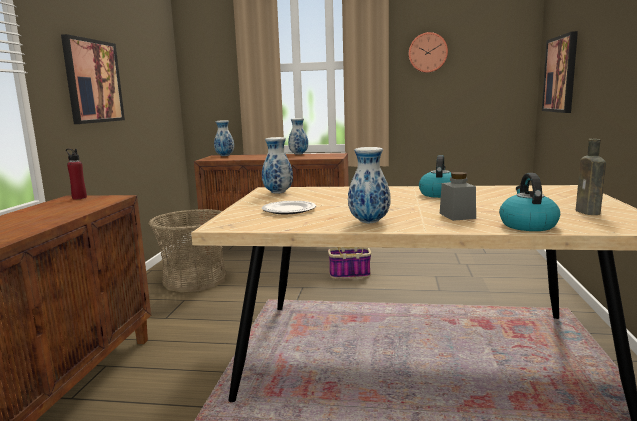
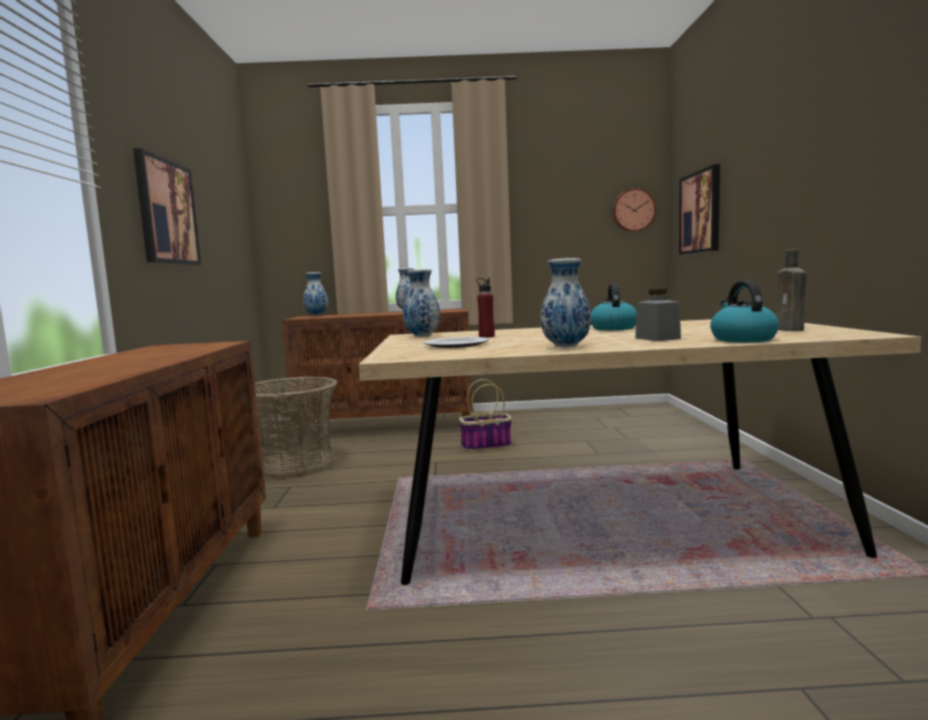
camera: 10 degrees left, 5 degrees down
red bottle [66,149,87,199] -> red bottle moved to [476,278,495,338]
wall clock [409,32,448,73] -> wall clock moved to [612,188,656,232]

